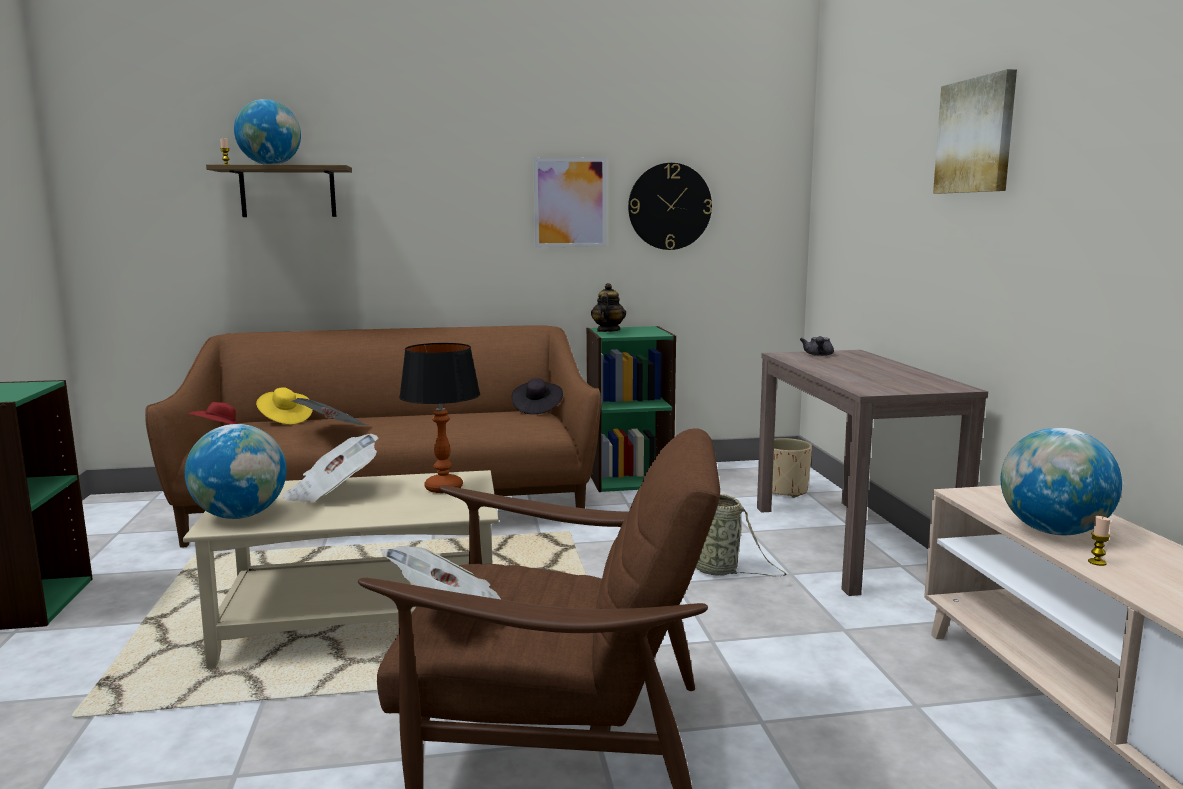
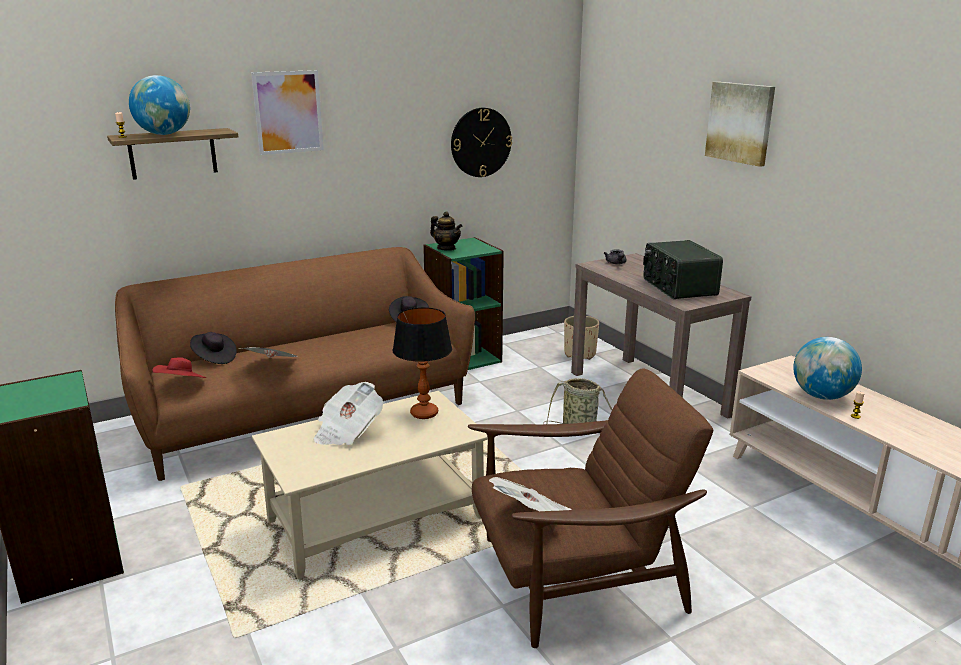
camera: 20 degrees left, 10 degrees up
globe [185,424,286,519] -> none
yellow hat [256,387,313,425] -> black hat [190,332,237,364]
picture [533,157,607,247] -> picture moved to [251,70,324,155]
teapot [591,283,626,332] -> teapot turned 135 degrees clockwise [430,211,462,251]
none -> radio [643,240,723,299]

